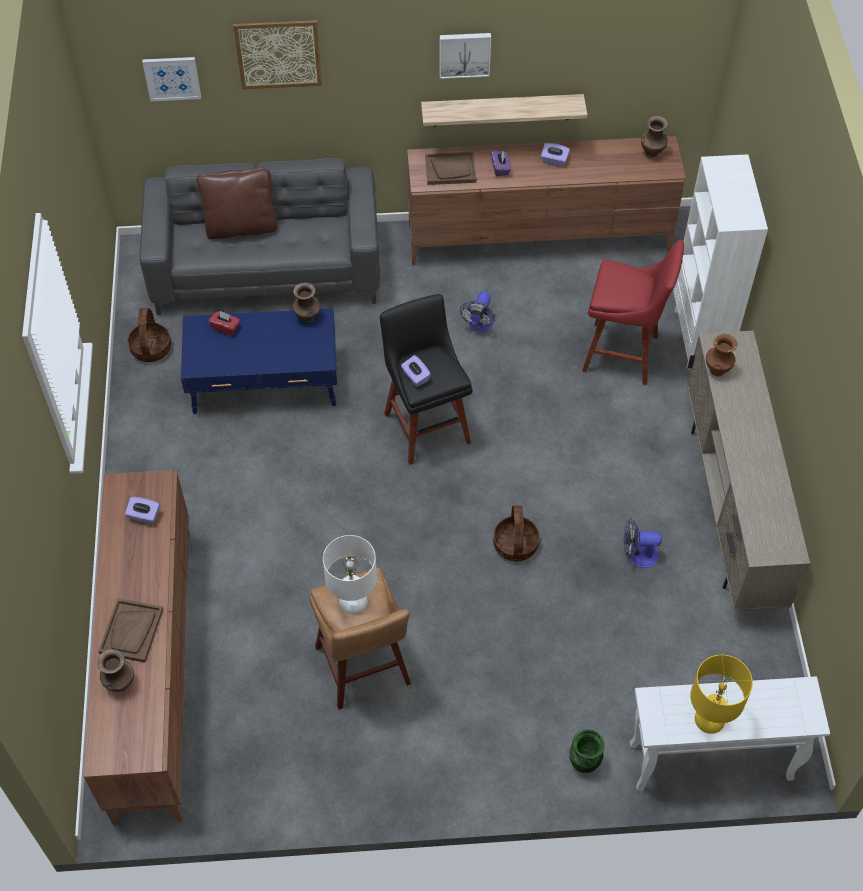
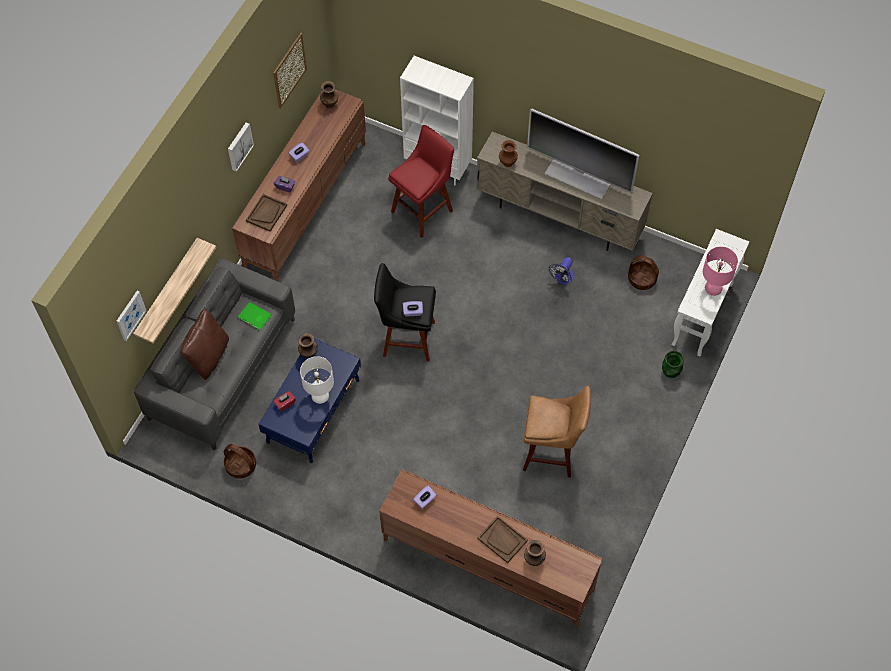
camera: 60 degrees left, 5 degrees up
picture [233,20,322,90] -> picture moved to [273,33,307,109]
white table lamp [323,535,377,614] -> white table lamp moved to [300,356,334,404]
shelf [421,94,587,127] -> shelf moved to [133,238,217,344]
fan [460,291,495,332] -> none
basket [493,505,540,562] -> basket moved to [628,255,659,290]
yellow table lamp [690,655,753,734] -> pink table lamp [703,247,738,296]
none -> green book [238,302,272,330]
none -> television [527,109,639,199]

